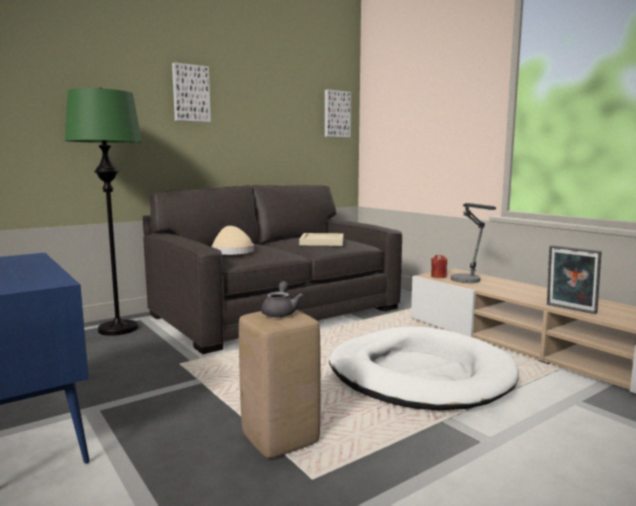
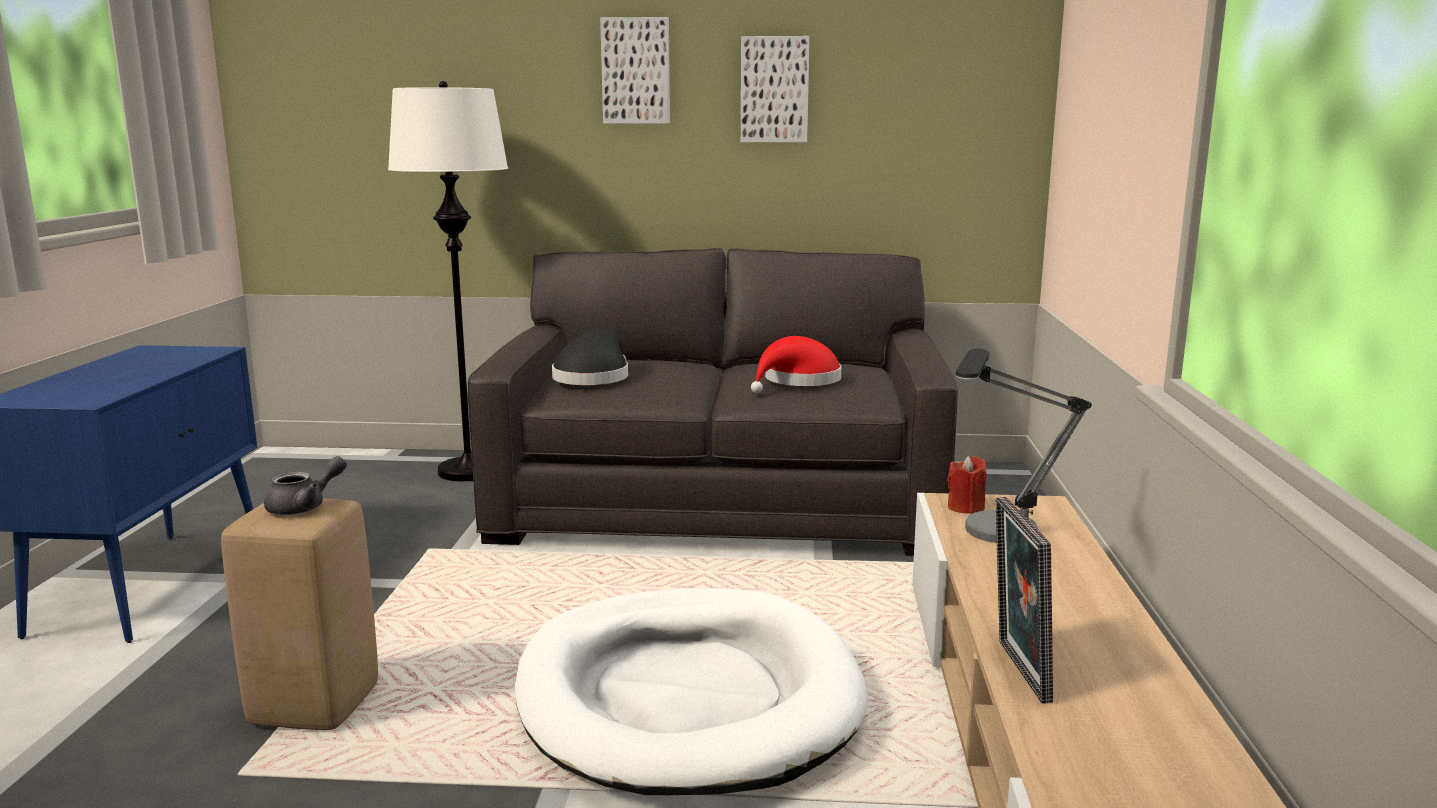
camera: 40 degrees right, 5 degrees up
green floor lamp [64,88,143,336] -> white floor lamp [388,81,508,481]
beige hat [212,226,254,255] -> black hat [552,329,628,385]
beige tray [299,233,344,246] -> red hat [751,336,841,393]
picture [325,89,351,138] -> picture moved to [741,36,810,142]

